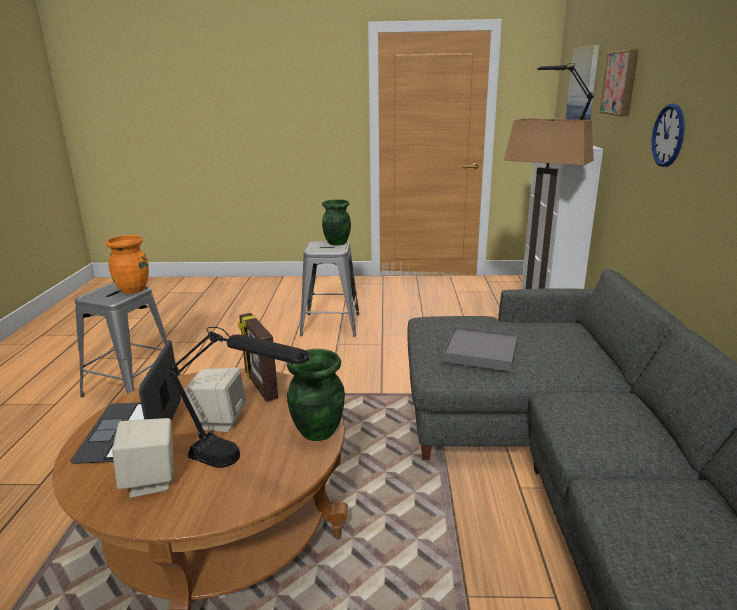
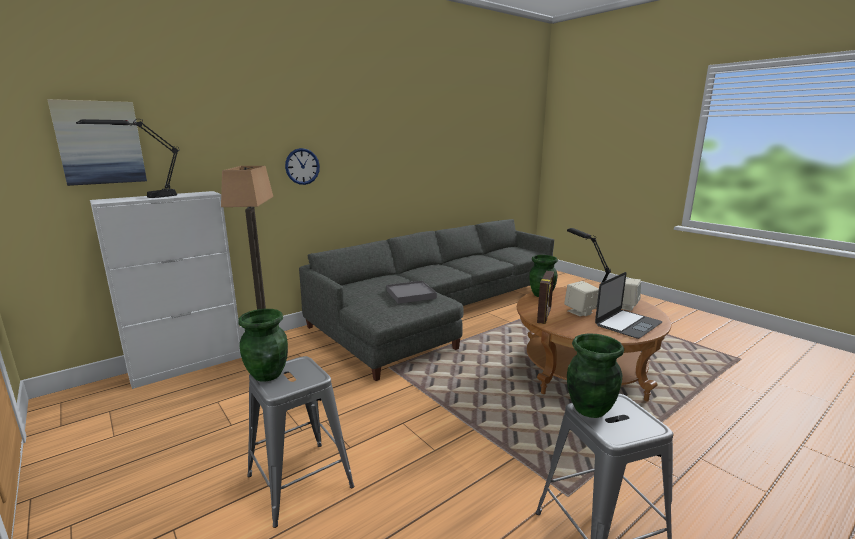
camera: 130 degrees left, 5 degrees down
orange vase [106,235,149,294] -> green vase [567,333,624,418]
picture [600,49,639,116] -> none

